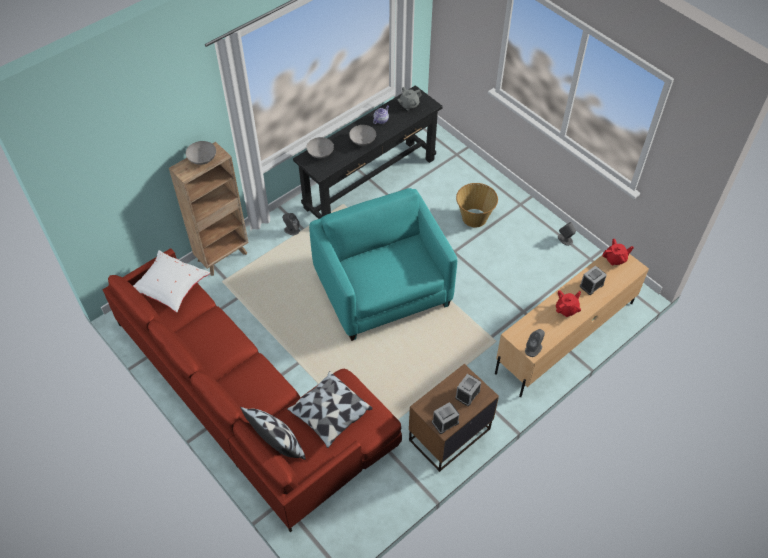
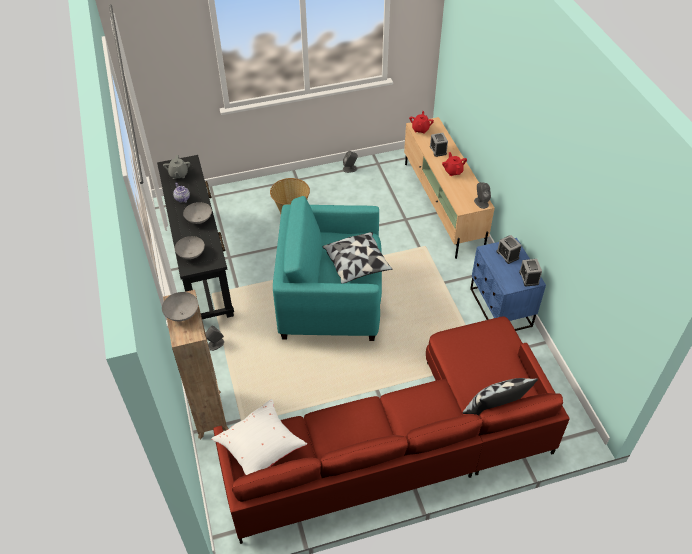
camera: 65 degrees left, 5 degrees down
pillow [287,371,373,448] -> pillow moved to [322,232,392,283]
brown nightstand [409,364,499,472] -> blue nightstand [470,238,546,331]

